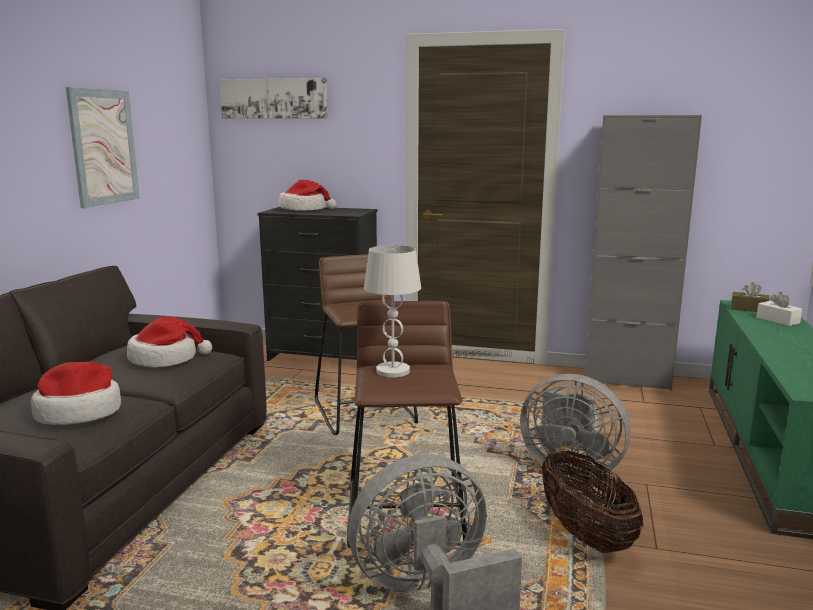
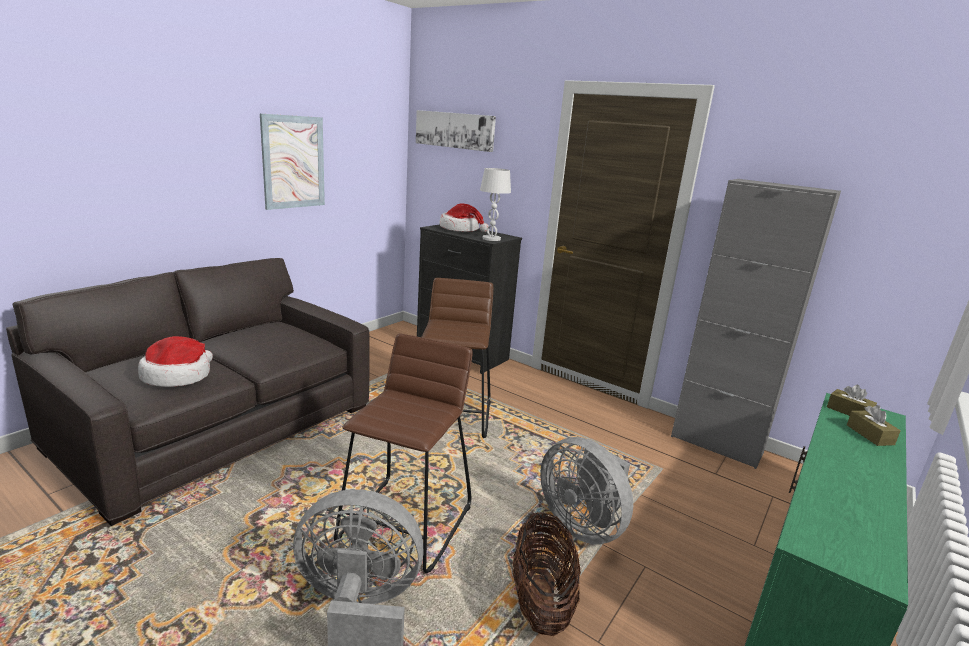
camera: 20 degrees right, 5 degrees up
hat [127,317,212,368] -> none
white table lamp [364,245,421,377] -> white table lamp moved to [480,168,511,241]
white tissue box [757,292,802,326] -> brown tissue box [847,405,901,446]

